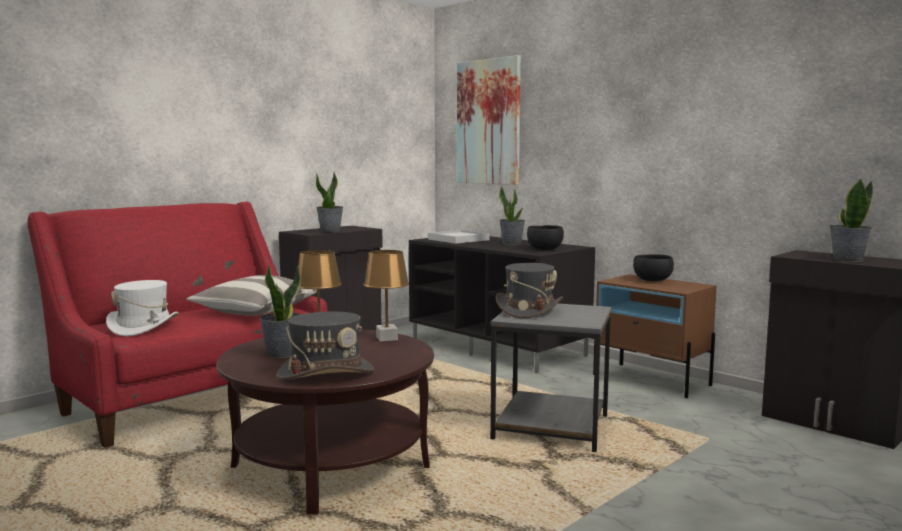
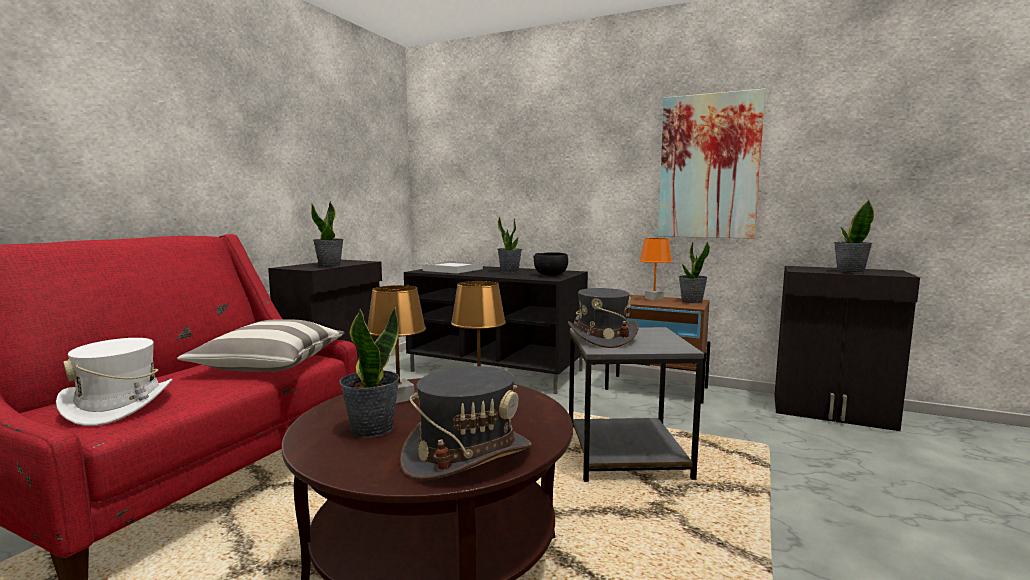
camera: 20 degrees left, 0 degrees up
picture [457,55,521,185] -> picture moved to [658,89,765,239]
black bowl [633,254,674,281] -> orange table lamp [640,238,672,300]
none -> potted plant [679,241,710,303]

